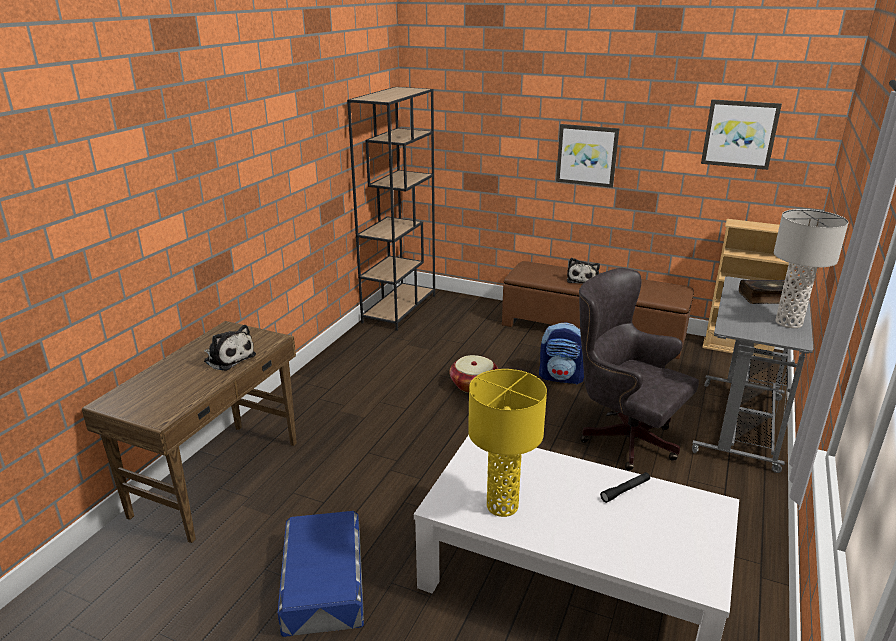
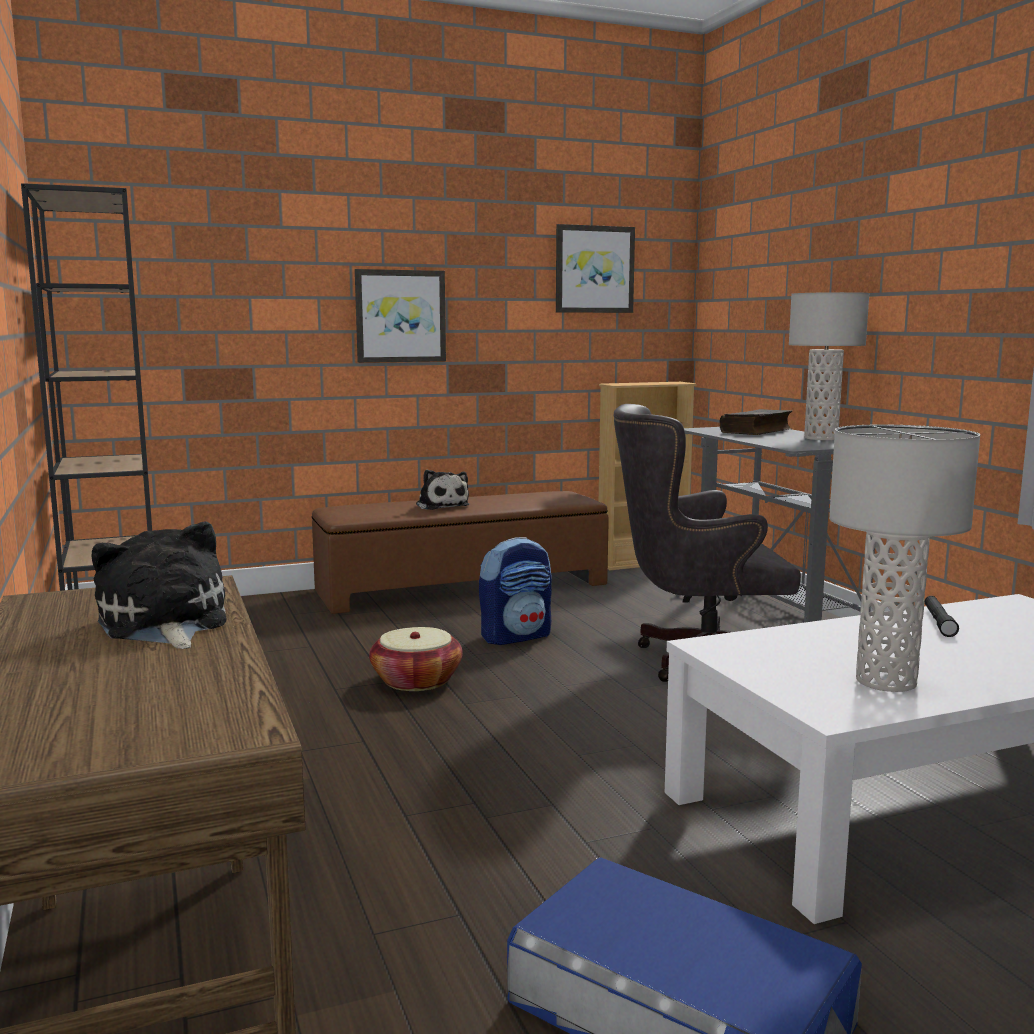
camera: 45 degrees left, 15 degrees down
plush toy [204,325,256,371] -> plush toy turned 105 degrees counterclockwise [92,521,226,649]
yellow table lamp [468,369,547,517] -> white table lamp [829,425,980,692]

